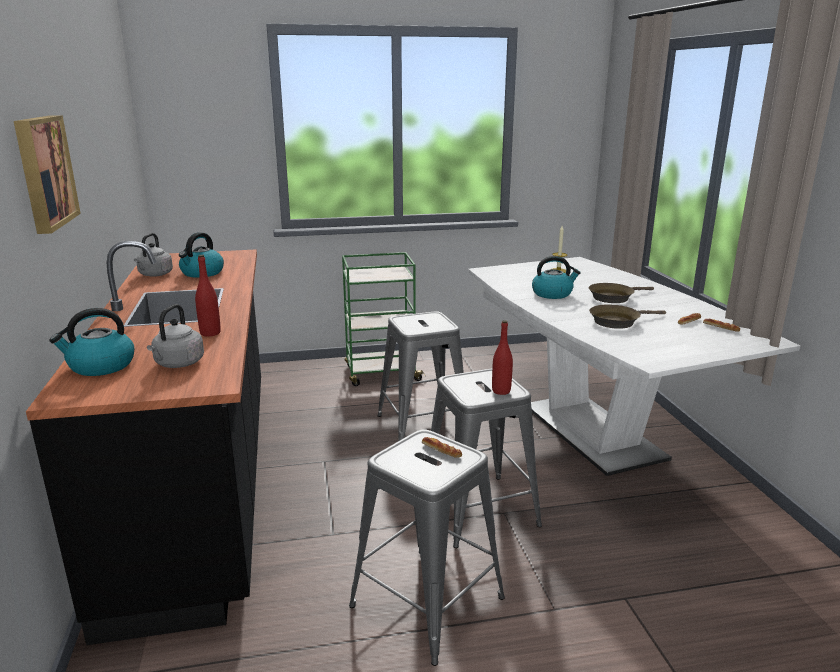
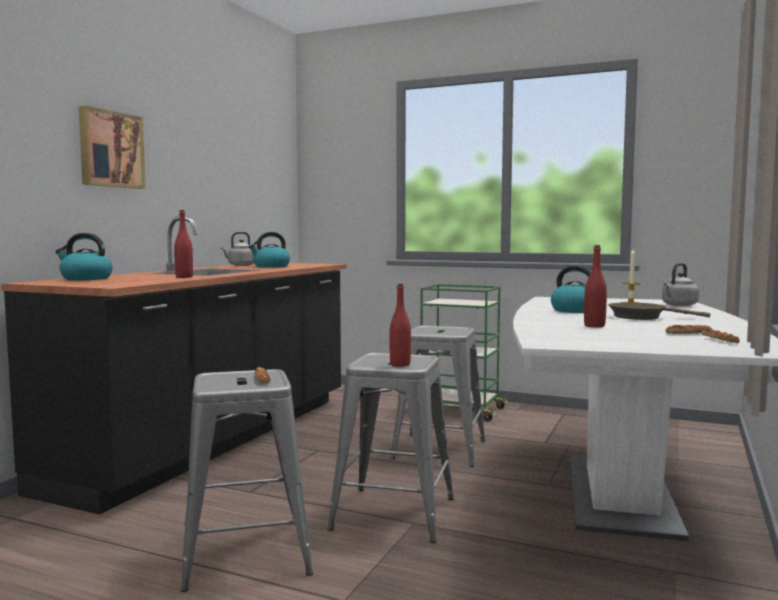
camera: 35 degrees right, 15 degrees down
grey kettle [147,304,204,368] -> grey kettle moved to [662,263,699,306]
brown frying pan [589,305,666,329] -> red bottle [584,245,607,328]

